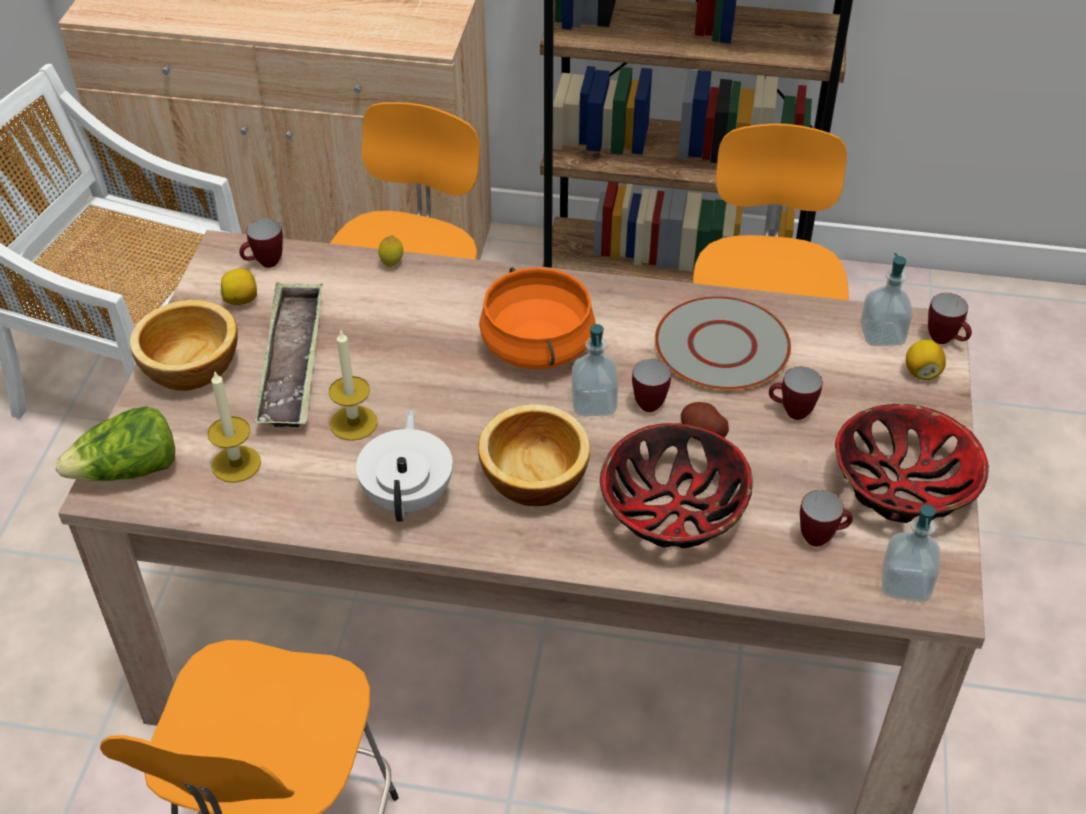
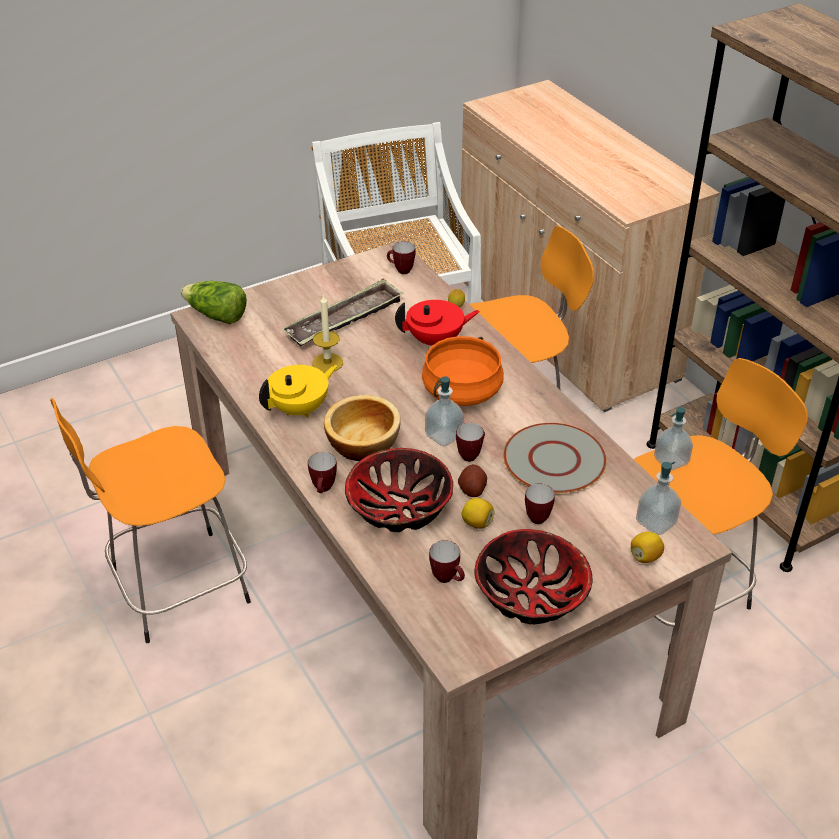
camera: 50 degrees right, 5 degrees down
bowl [130,300,238,391] -> none
candle [207,370,261,483] -> none
lemon [220,268,257,305] -> lemon moved to [462,498,494,529]
white teapot [356,410,453,522] -> yellow teapot [259,365,337,418]
soap dispenser [882,505,940,602] -> soap dispenser moved to [654,407,693,470]
mug [928,293,972,344] -> mug moved to [308,452,337,493]
none -> red teapot [395,300,480,346]

